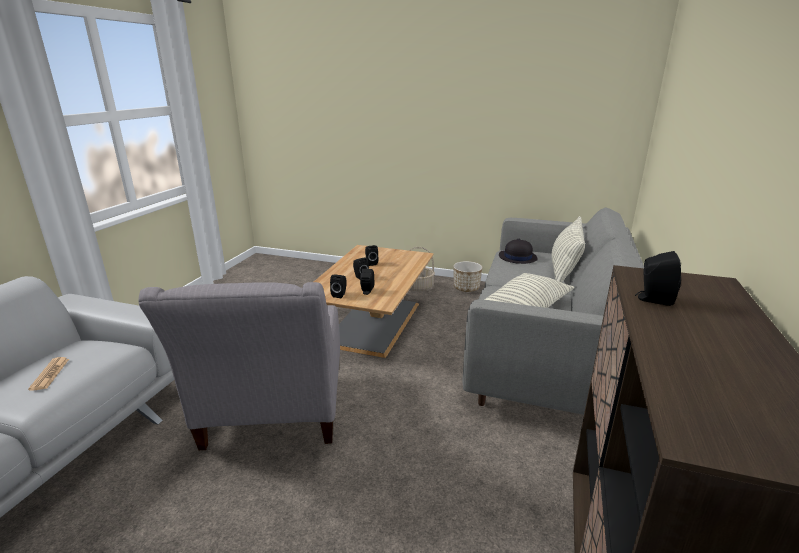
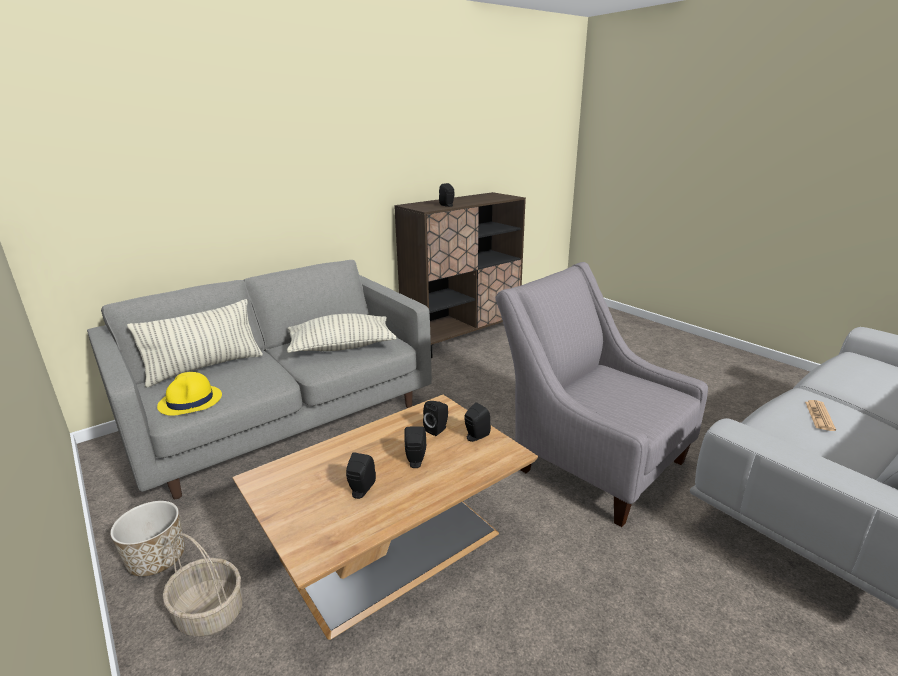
camera: 145 degrees left, 0 degrees up
grey armchair [138,282,340,450] -> grey armchair turned 75 degrees counterclockwise [496,262,708,527]
black hat [499,239,538,264] -> yellow hat [157,372,222,416]

